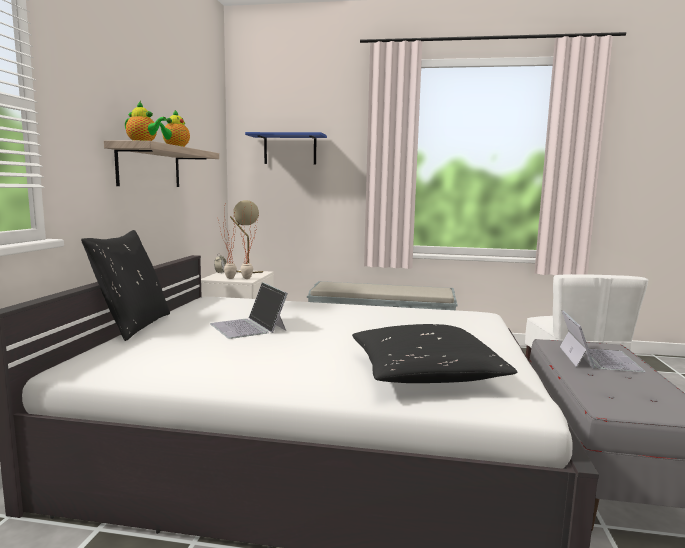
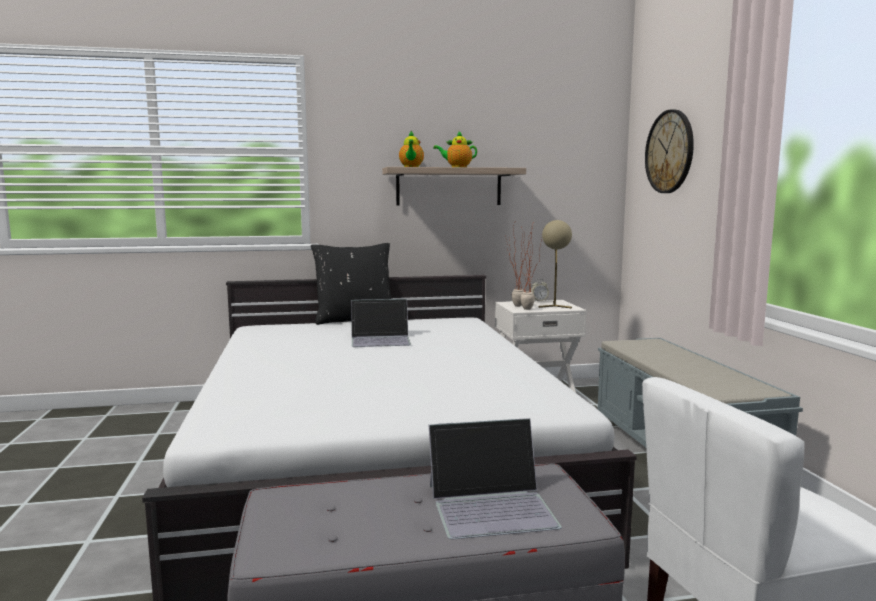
camera: 70 degrees right, 0 degrees up
laptop [210,282,288,339] -> laptop turned 135 degrees counterclockwise [351,299,411,347]
blue shelf [245,132,327,165] -> wall clock [645,110,694,193]
black pillow [352,324,518,383] -> none

